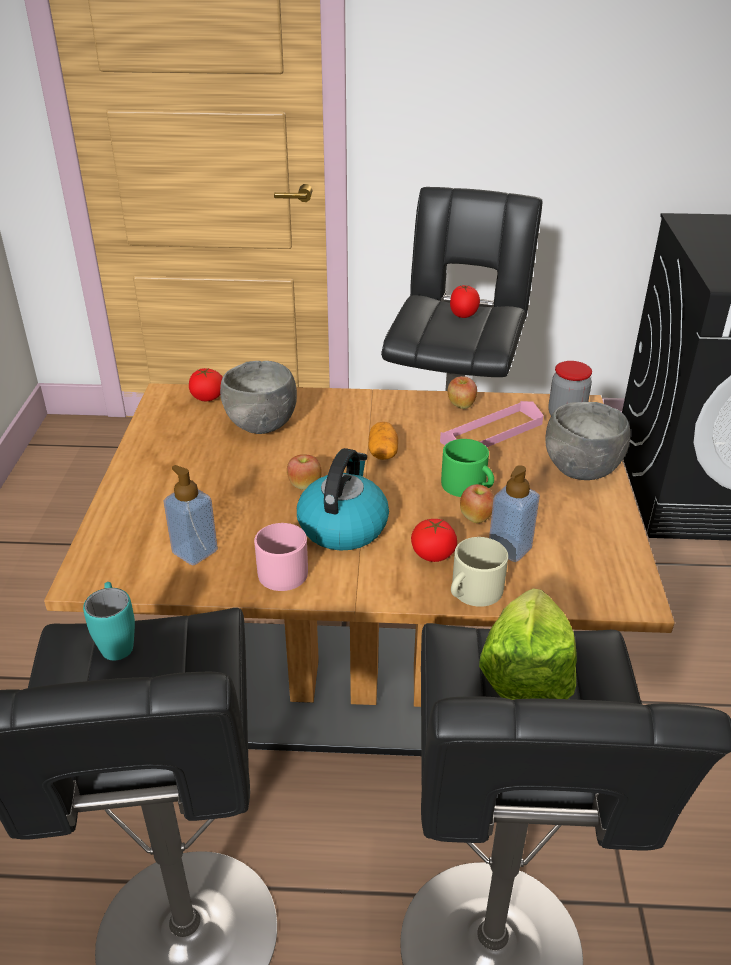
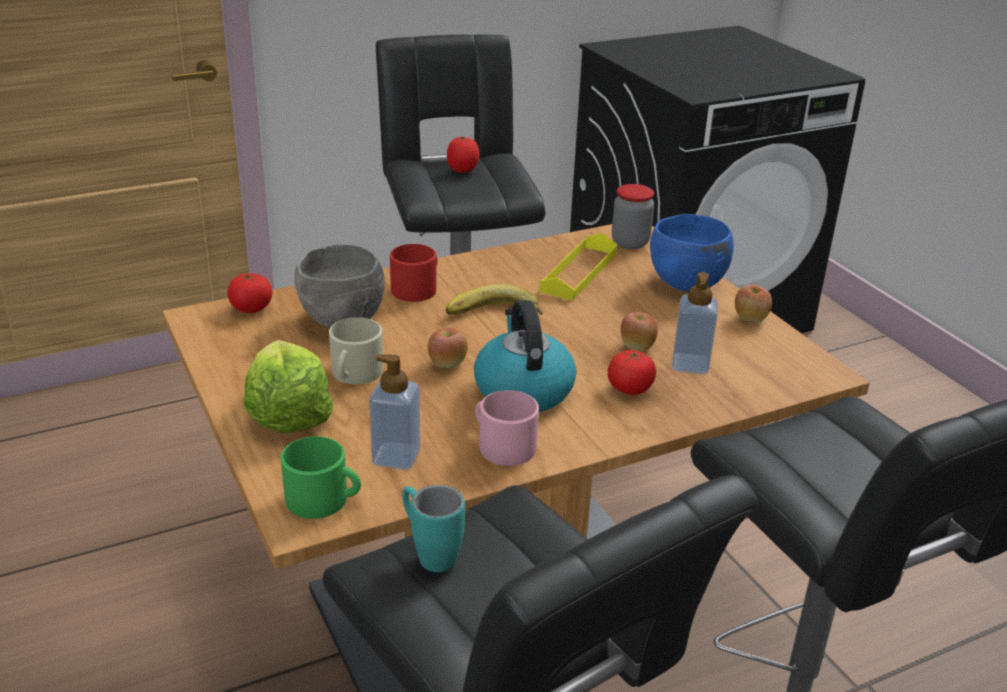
camera: 30 degrees left, 5 degrees down
potato [368,422,398,460] -> banana [446,284,543,315]
pink tray [440,401,544,447] -> yellow tray [539,233,617,301]
green mug [441,439,494,497] -> green mug moved to [281,436,361,519]
apple [448,376,477,409] -> apple moved to [735,284,772,322]
beige mug [451,537,508,607] -> beige mug moved to [329,317,383,384]
lettuce [479,588,577,700] -> lettuce moved to [243,340,333,433]
grey bowl [545,402,631,480] -> blue bowl [650,214,734,292]
none -> red mug [390,244,438,302]

